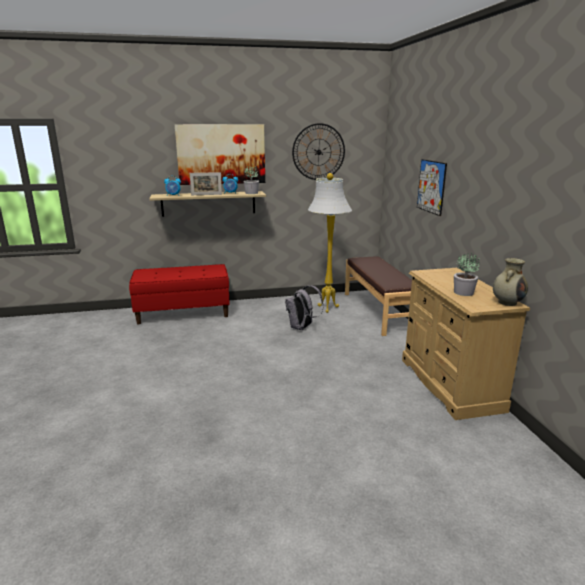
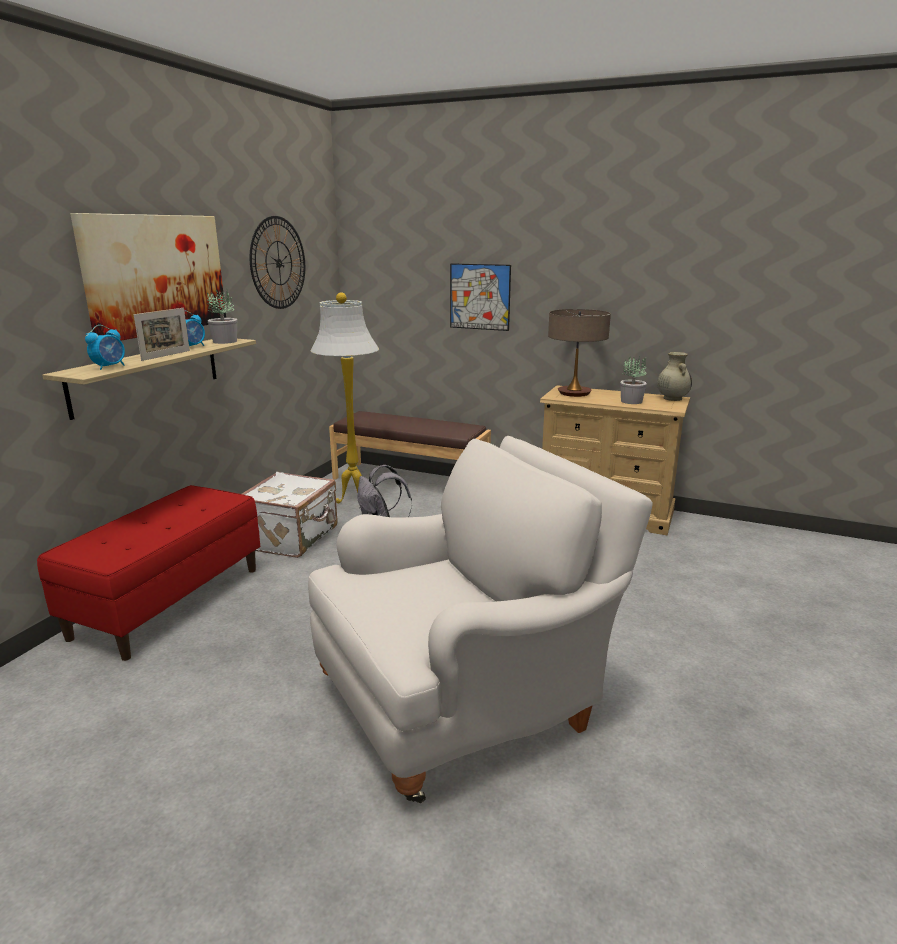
camera: 55 degrees left, 0 degrees up
none -> white suitcase [242,472,338,558]
none -> white armchair [308,436,653,803]
none -> table lamp [548,309,611,397]

